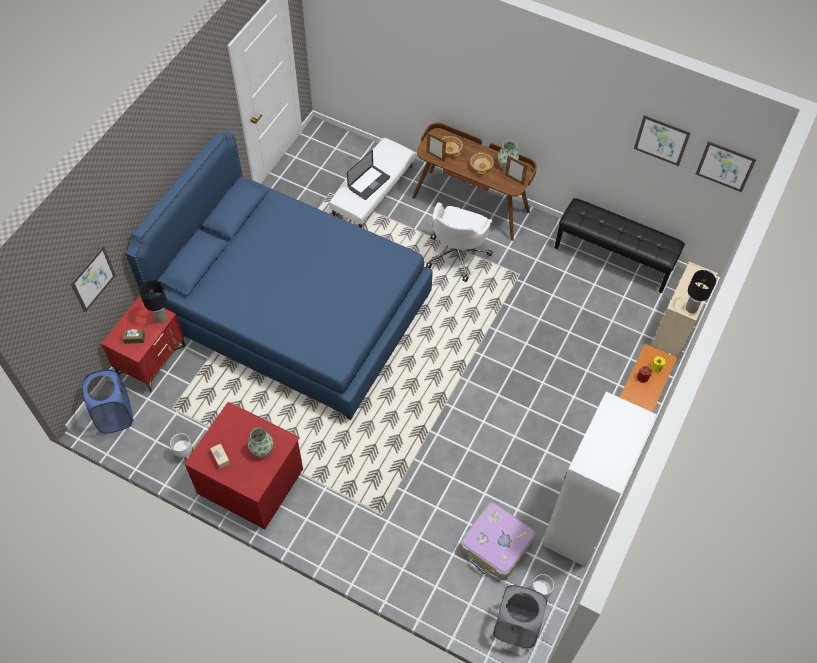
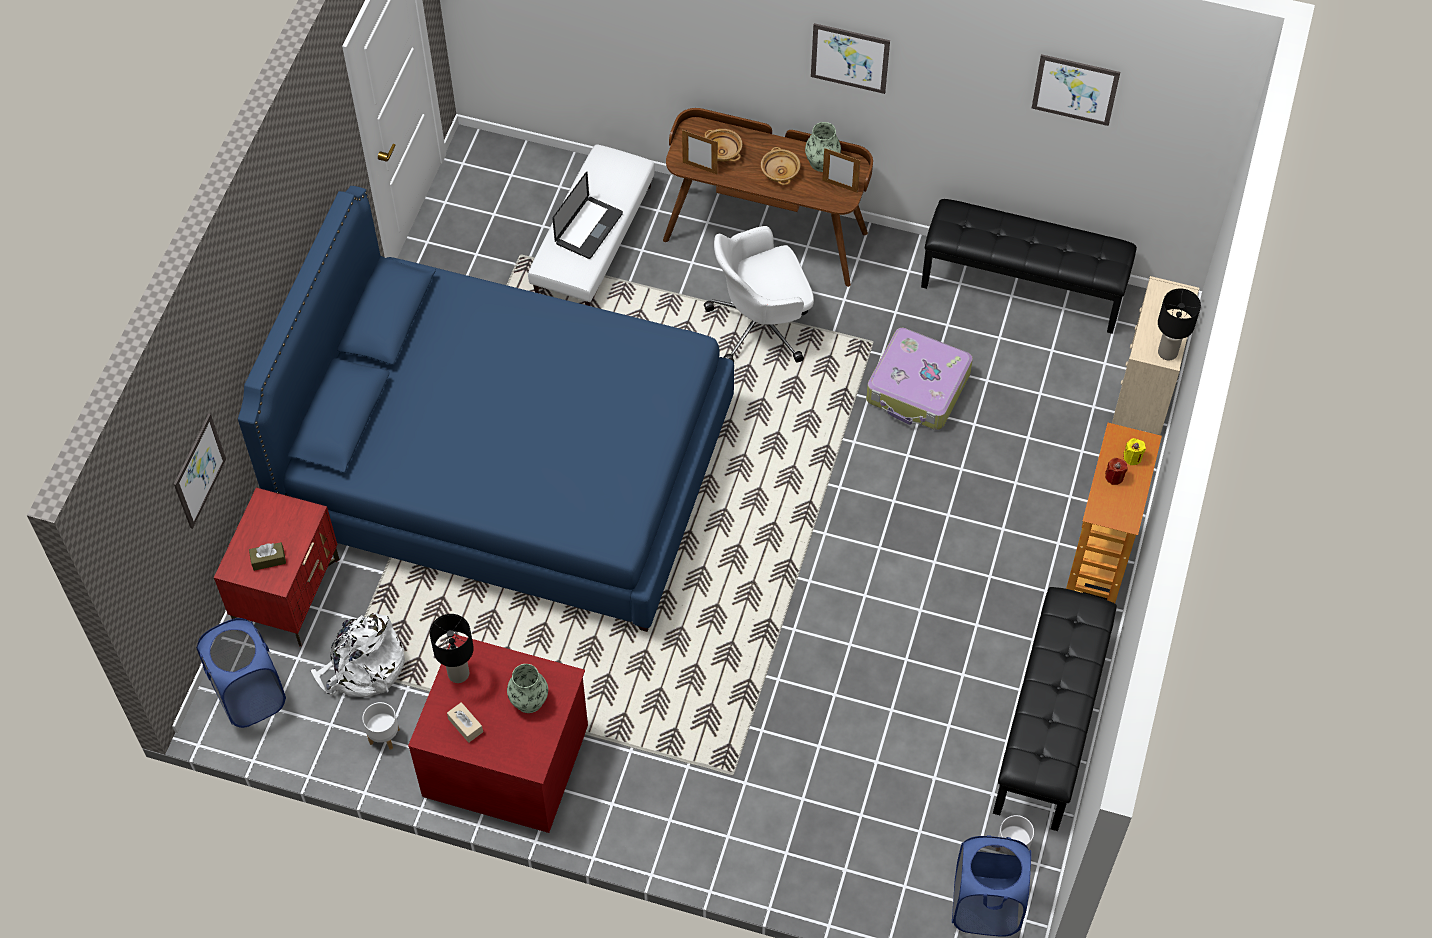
camera: 10 degrees left, 0 degrees up
black table lamp [139,280,167,323] -> black table lamp moved to [430,614,474,683]
white office chair [426,202,493,282] -> white office chair turned 60 degrees clockwise [704,226,814,363]
suitcase [460,502,536,580] -> suitcase moved to [866,328,973,430]
grey laundry basket [493,585,547,648] -> blue laundry basket [952,835,1031,937]
white wardrobe [543,392,657,567] -> black bench [993,587,1117,831]
picture [696,141,756,192] -> picture moved to [811,23,890,94]
none -> white backpack [311,613,405,697]

